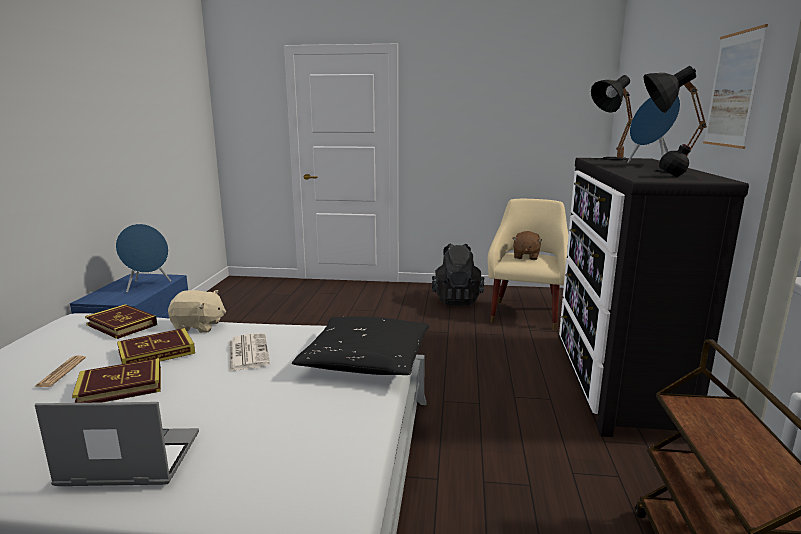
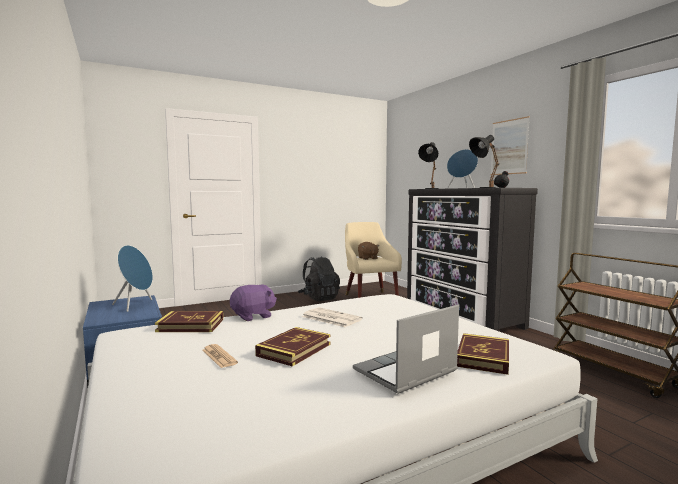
camera: 35 degrees left, 10 degrees down
book [117,328,195,364] -> book moved to [457,333,509,375]
beige plush toy [168,290,226,333] -> purple plush toy [230,285,277,321]
black pillow [292,316,429,375] -> none

